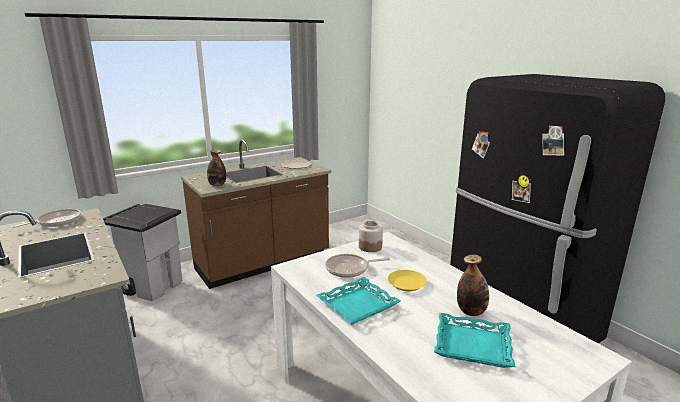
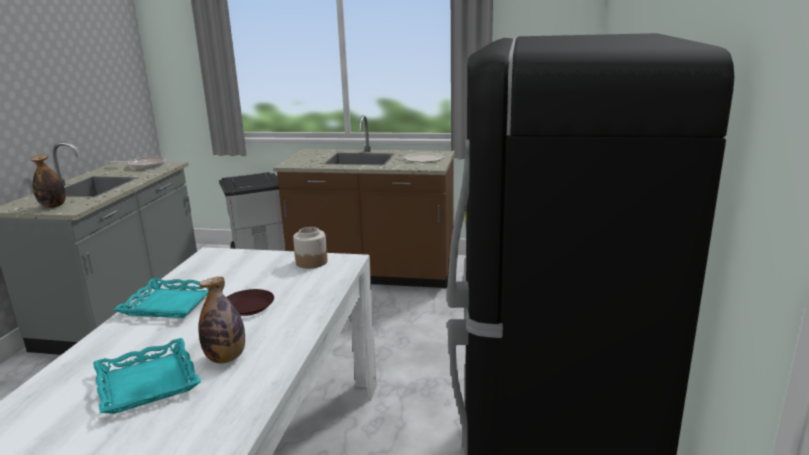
camera: 45 degrees right, 0 degrees up
bottle [207,149,226,186] -> bottle moved to [31,155,66,208]
frying pan [325,254,390,278] -> none
yellow plate [388,270,427,291] -> brown plate [226,289,274,316]

